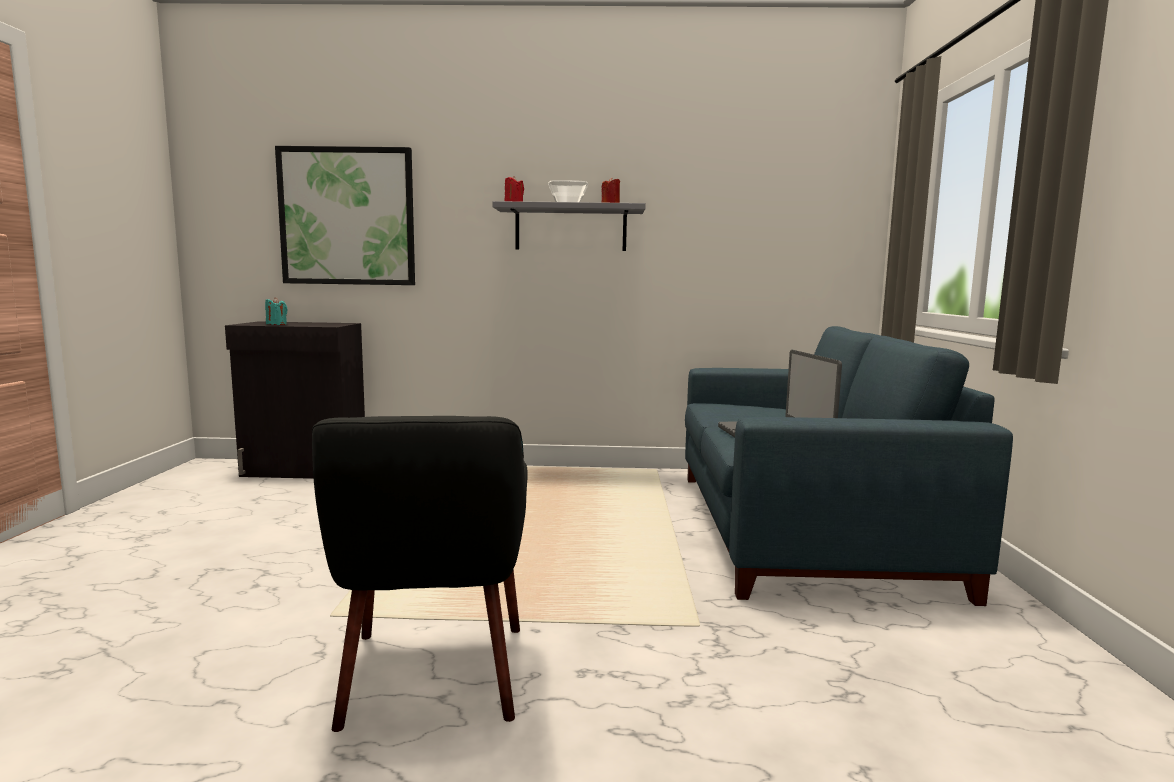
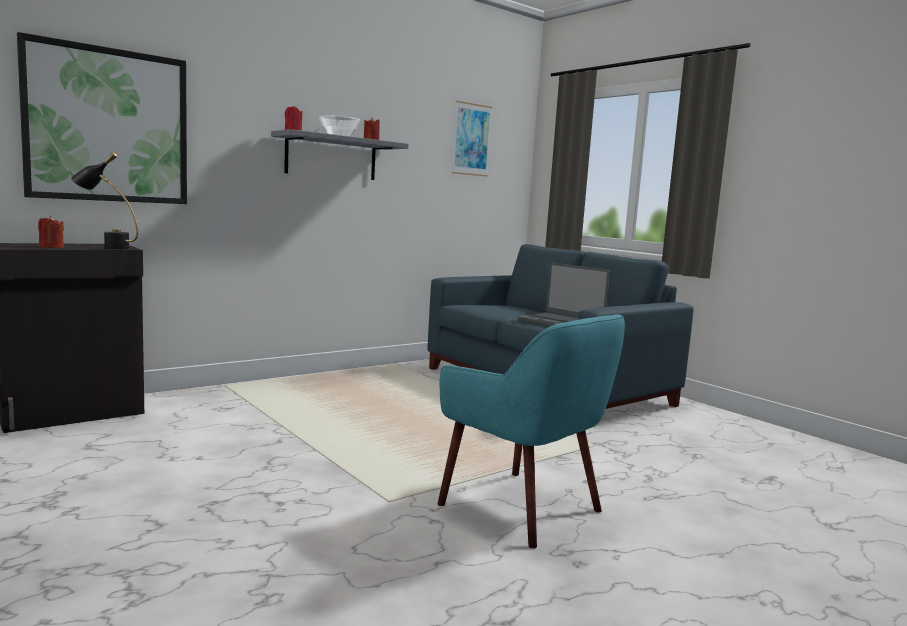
camera: 40 degrees left, 0 degrees up
turquoise candle [265,297,288,325] -> red candle [38,215,64,248]
black armchair [312,416,528,732] -> turquoise armchair [437,314,625,548]
none -> black table lamp [71,152,138,249]
none -> picture [452,101,492,177]

